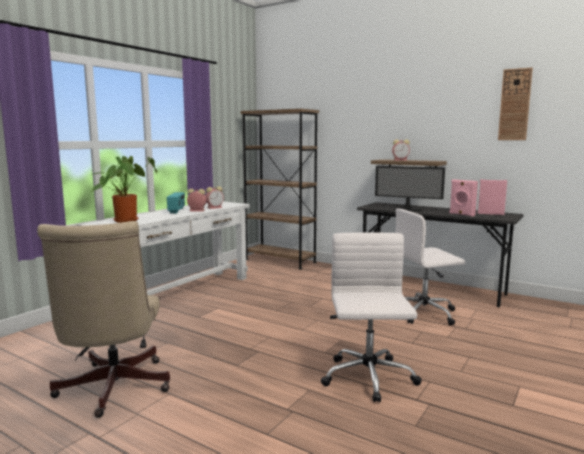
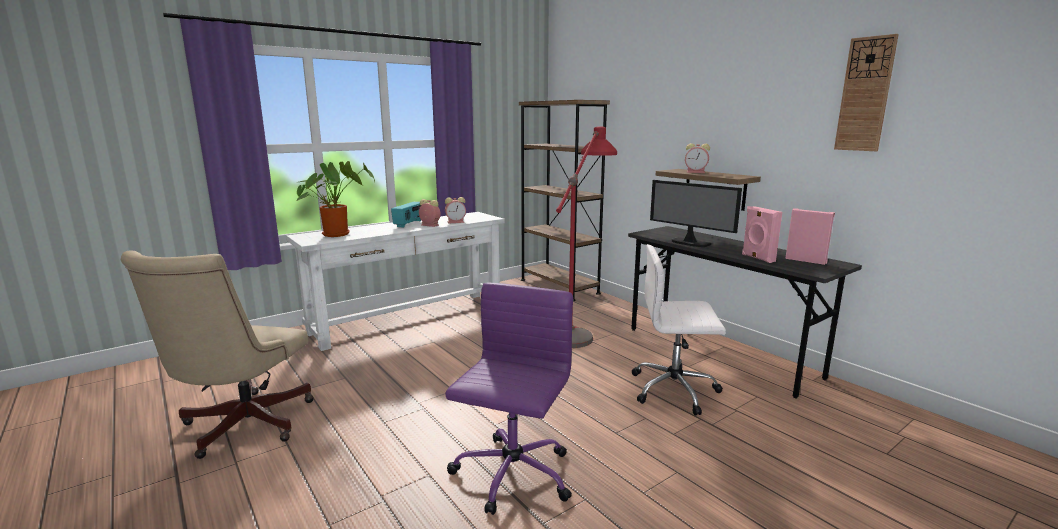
camera: 20 degrees right, 5 degrees up
white office chair [321,233,422,402] -> purple office chair [446,283,573,515]
none -> red floor lamp [556,126,617,348]

